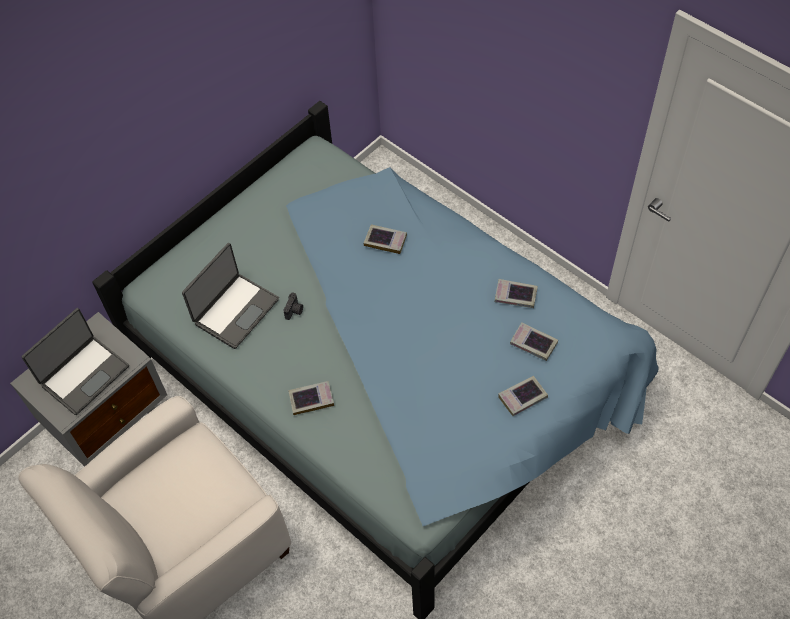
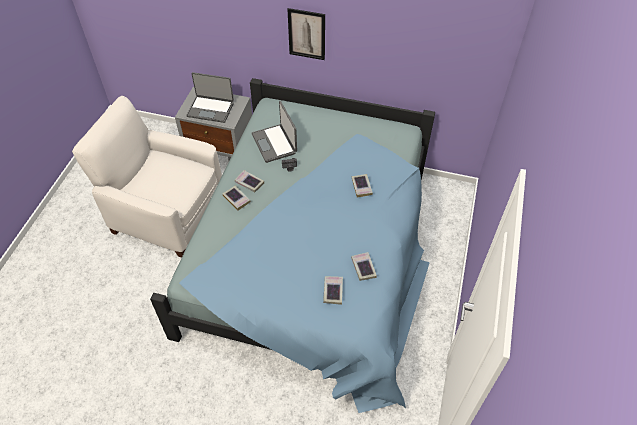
camera: 60 degrees right, 5 degrees down
laptop [182,243,279,349] -> laptop turned 60 degrees clockwise [251,101,297,163]
book [498,376,548,416] -> book moved to [235,170,264,192]
none -> picture [287,8,325,60]

